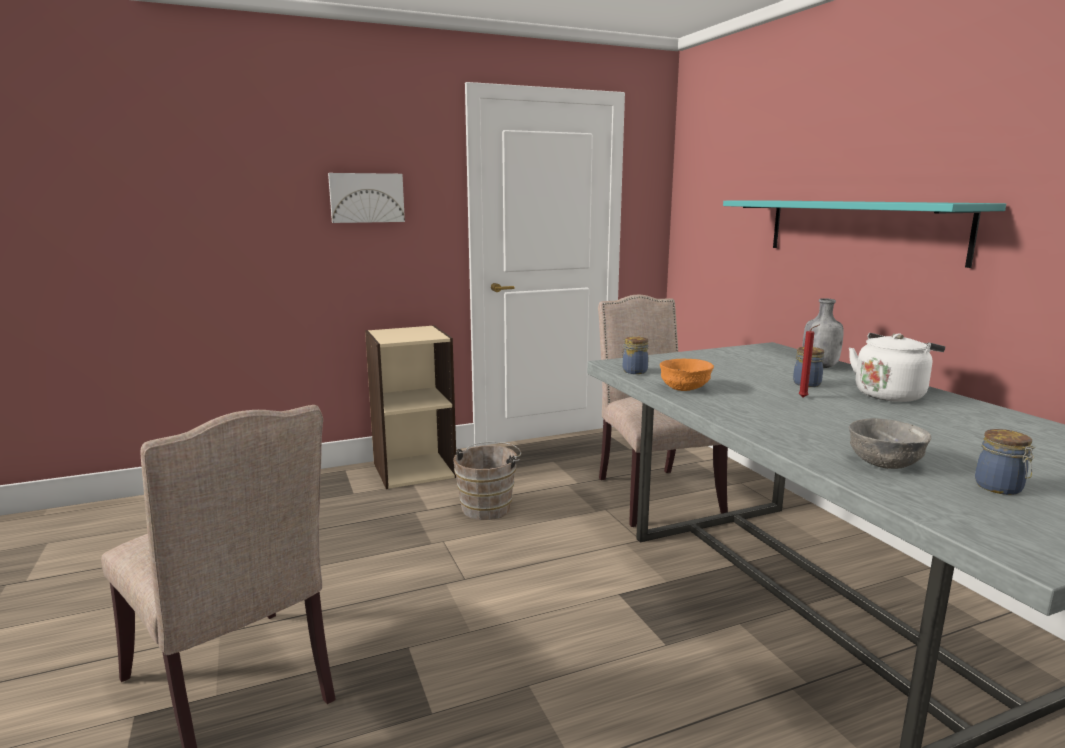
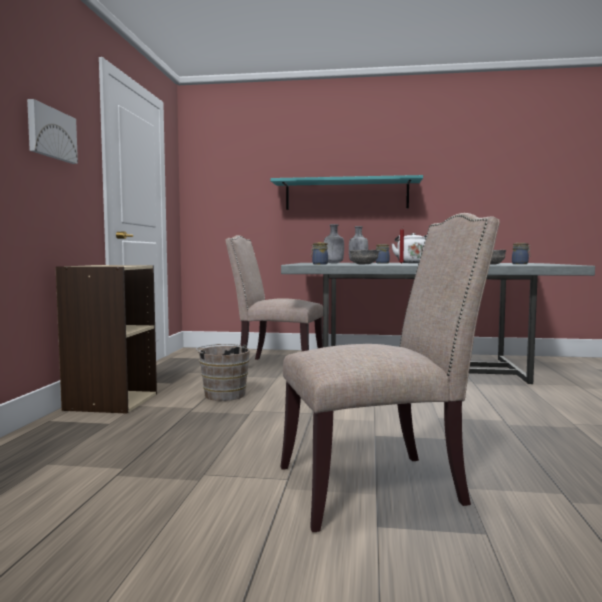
camera: 60 degrees left, 10 degrees down
orange bowl [660,359,714,391] -> grey bowl [350,250,380,265]
none -> grey bottle [324,224,344,263]

